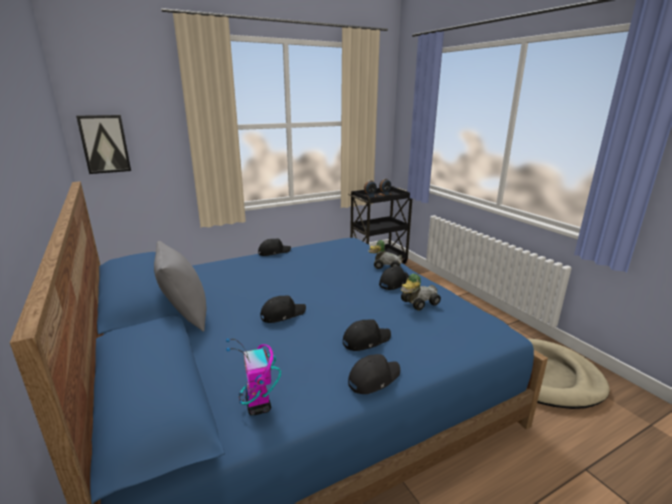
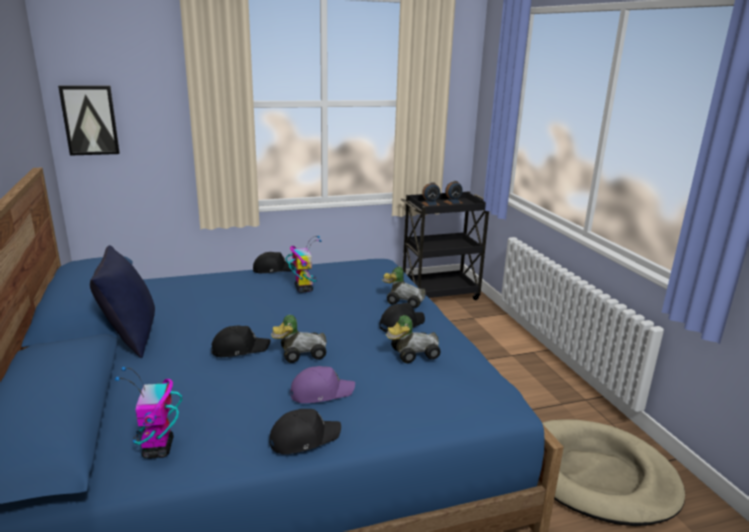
camera: 10 degrees right, 0 degrees up
grey pillow [154,241,206,332] -> blue pillow [90,245,155,358]
black cap [343,319,391,351] -> purple cap [290,366,355,403]
none -> toy car [271,315,327,363]
none -> toy robot [286,236,322,293]

